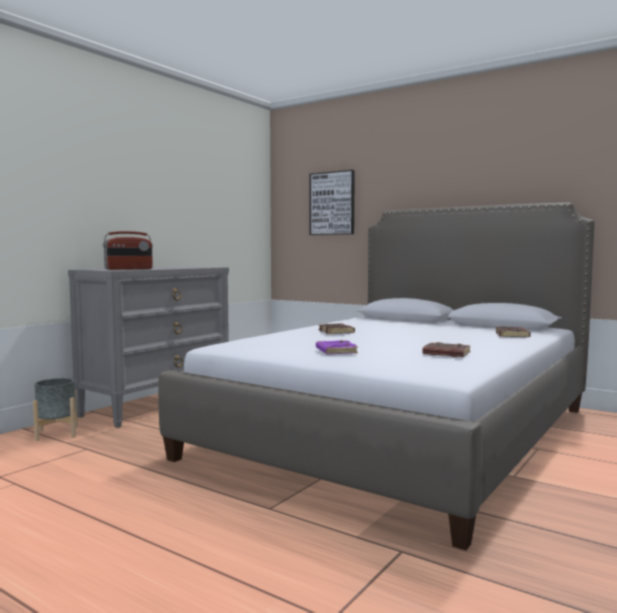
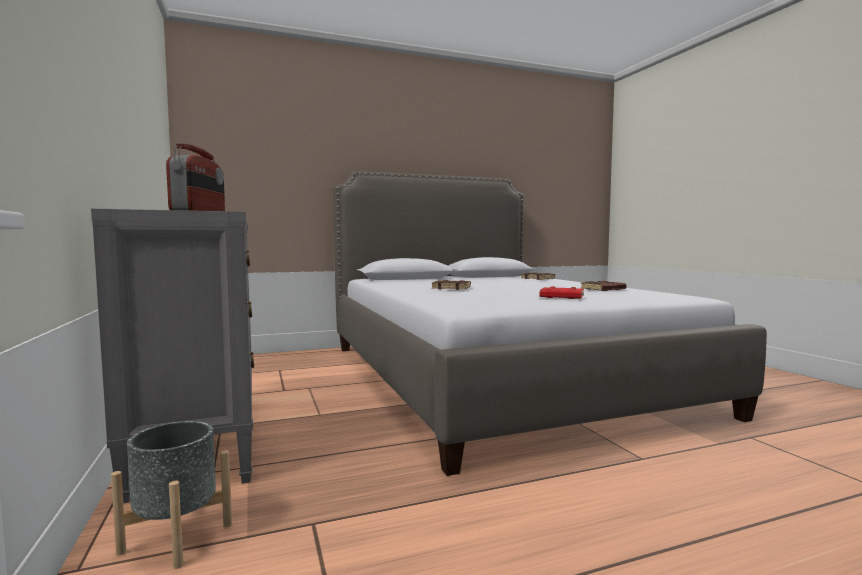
camera: 55 degrees left, 0 degrees up
picture [310,170,355,235] -> none
purple book [316,340,358,355] -> red book [540,286,584,299]

